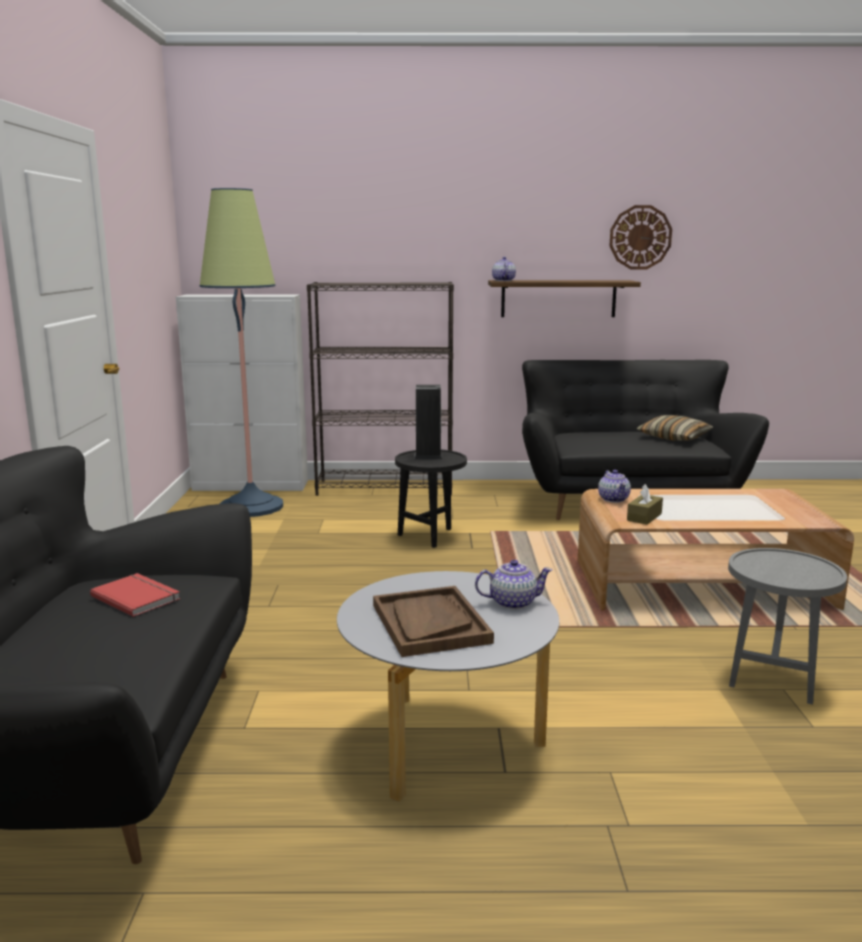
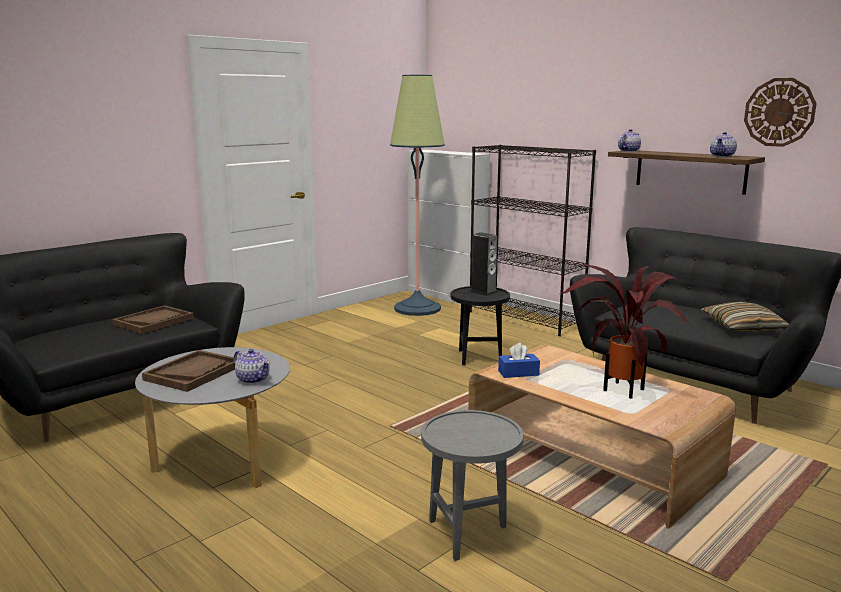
camera: 45 degrees right, 0 degrees up
red book [90,573,180,617] -> brown tray [112,305,194,334]
teapot [598,470,631,503] -> teapot moved to [710,132,737,157]
brown tissue box [627,484,663,525] -> blue tissue box [498,343,540,378]
none -> potted plant [560,263,690,399]

